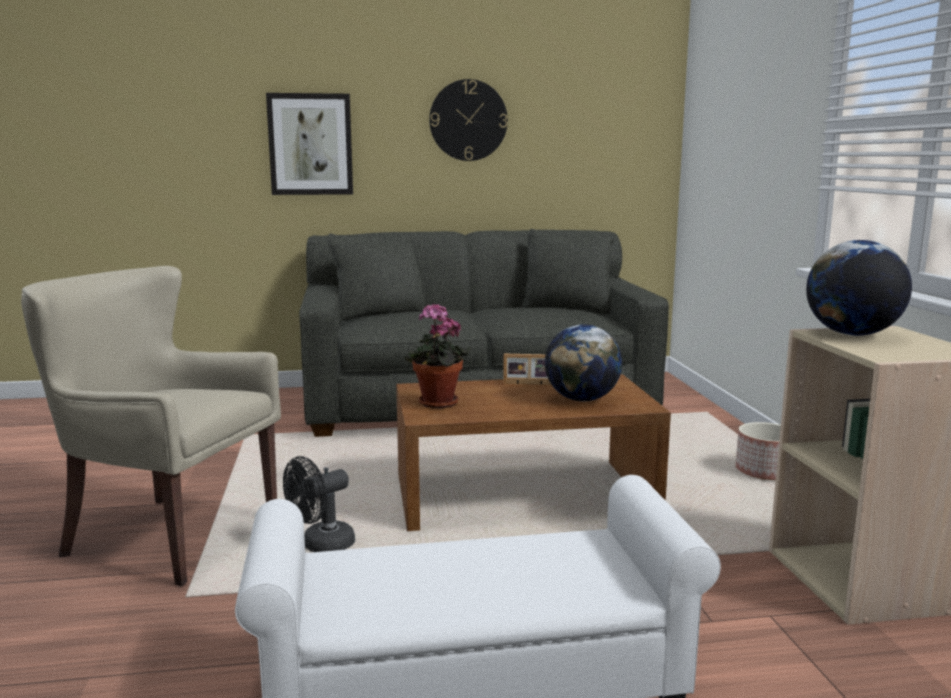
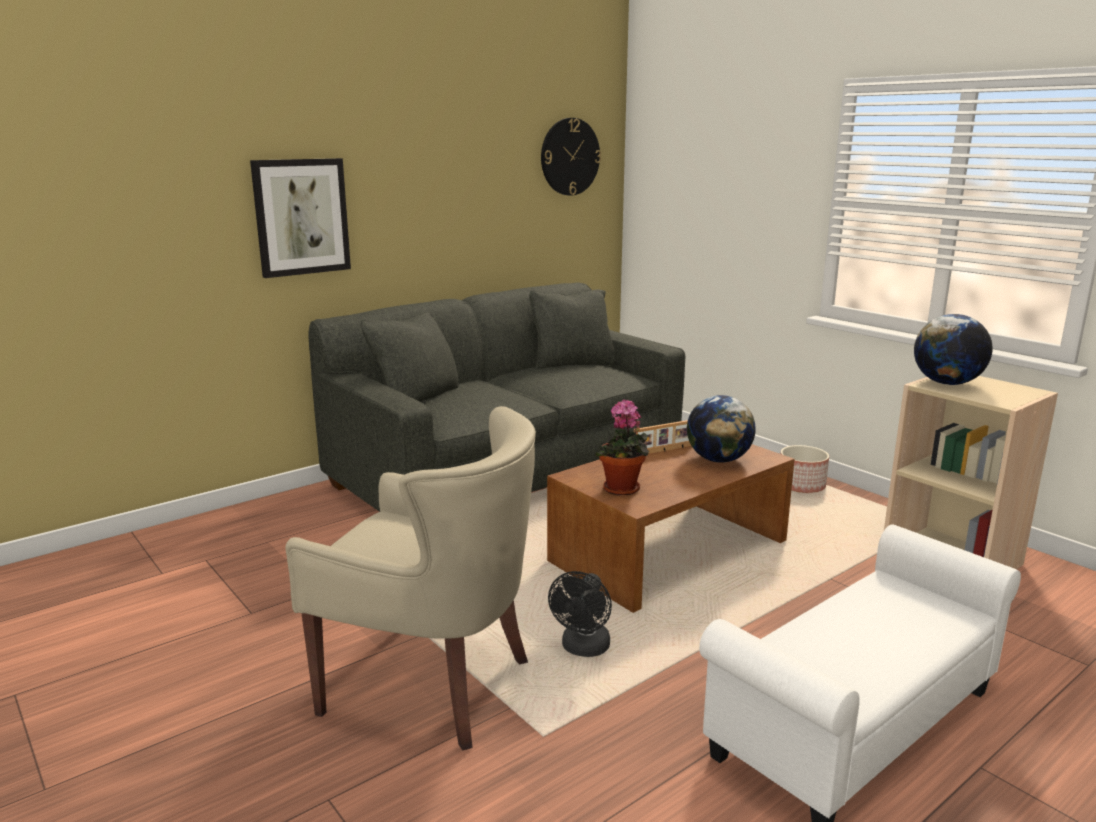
camera: 30 degrees left, 5 degrees up
beige armchair [21,266,281,586] -> beige armchair turned 150 degrees counterclockwise [285,406,536,750]
wall clock [429,79,508,161] -> wall clock moved to [541,118,601,196]

